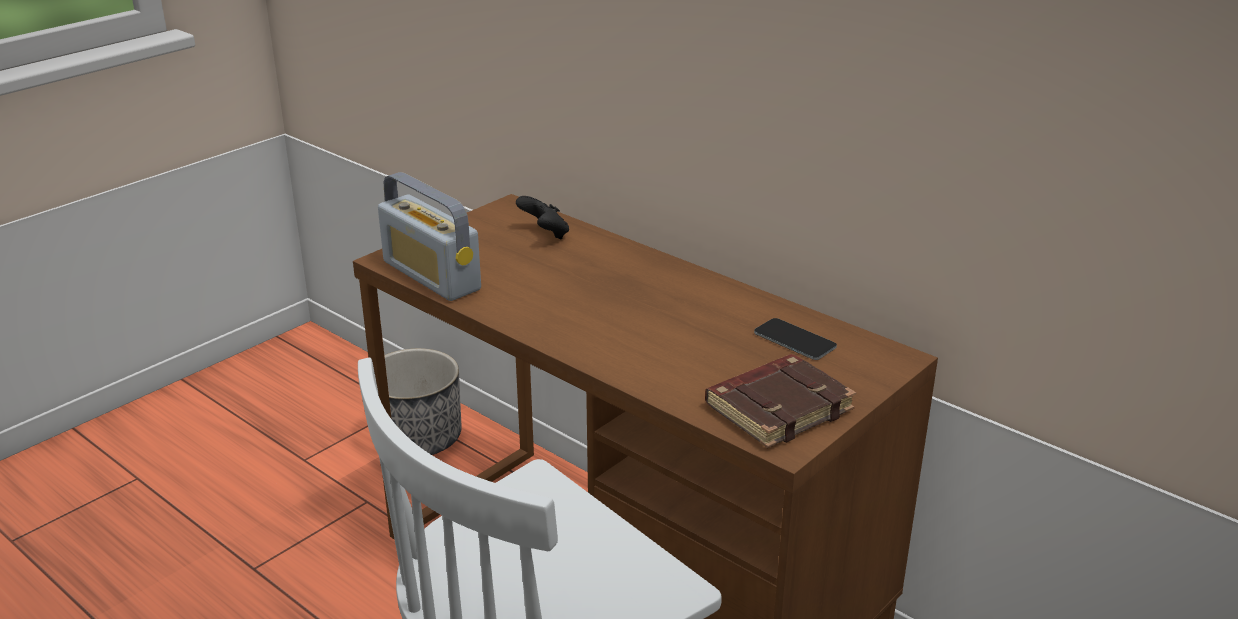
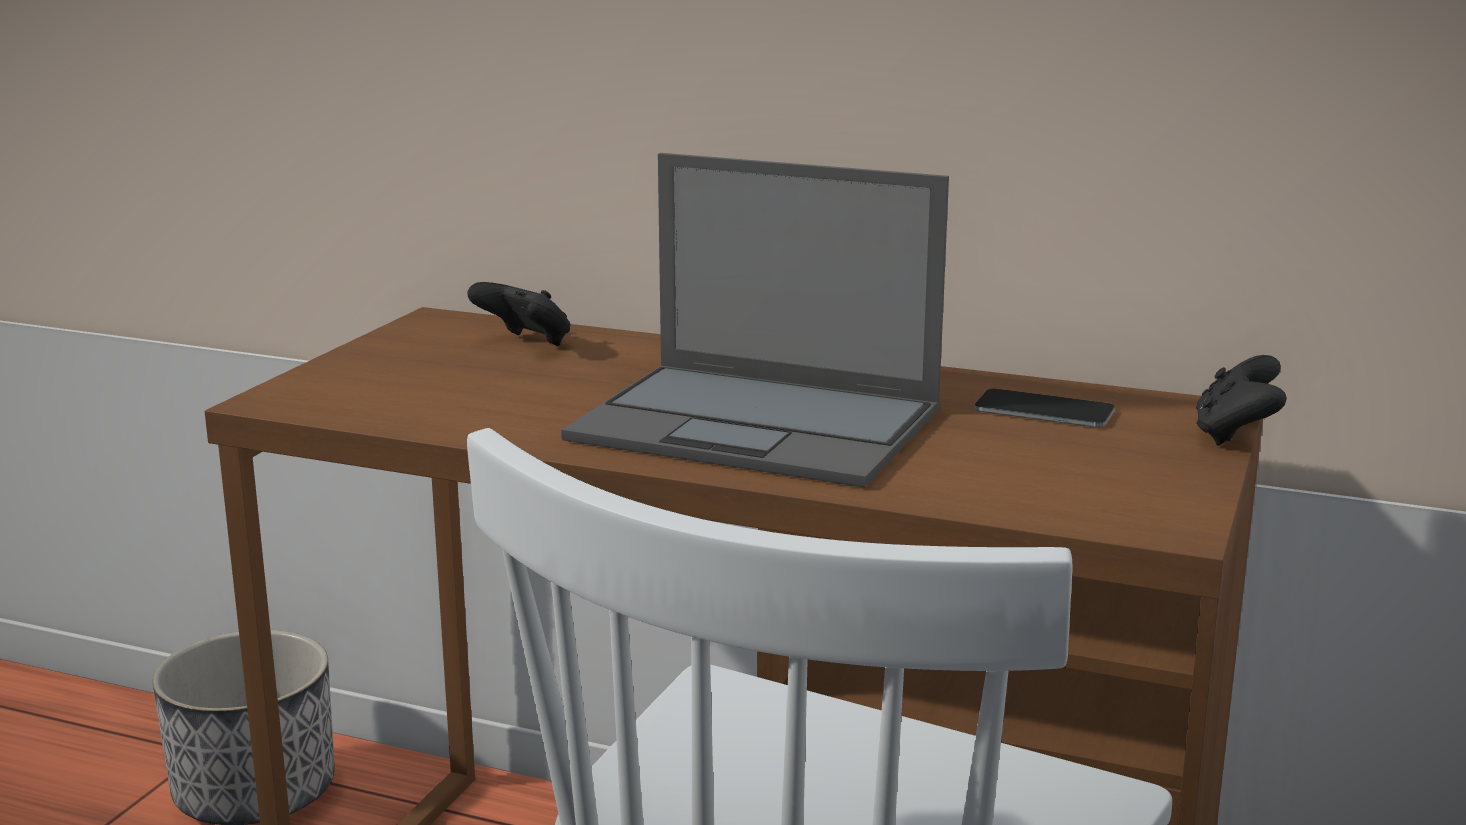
camera: 20 degrees left, 10 degrees down
radio [378,172,481,301] -> none
brown book [705,354,856,448] -> none
none -> laptop [561,153,949,487]
none -> black game controller [1196,355,1287,446]

